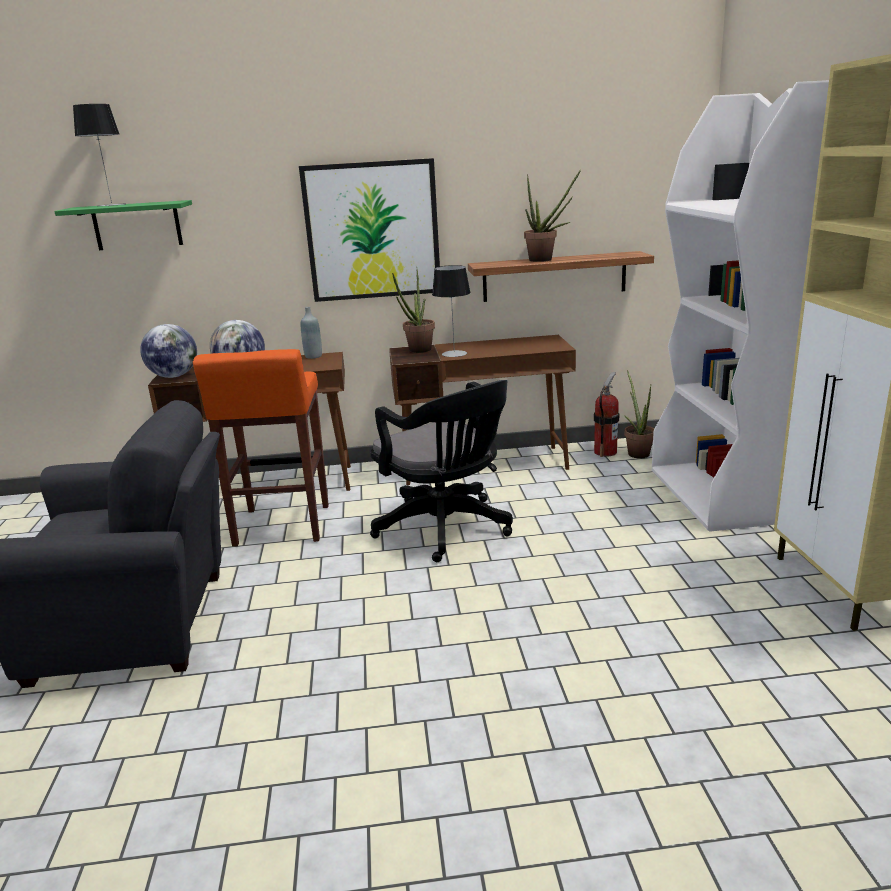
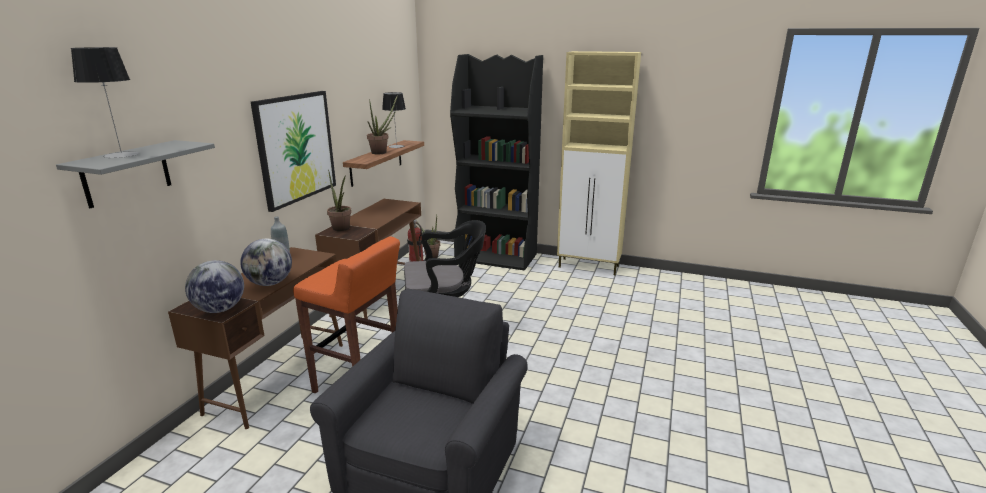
camera: 65 degrees left, 0 degrees up
green shelf [54,200,192,250] -> grey shelf [56,140,215,208]
table lamp [432,265,471,357] -> table lamp moved to [382,92,406,148]
white bookcase [652,80,829,532] -> black bookcase [450,54,543,271]

